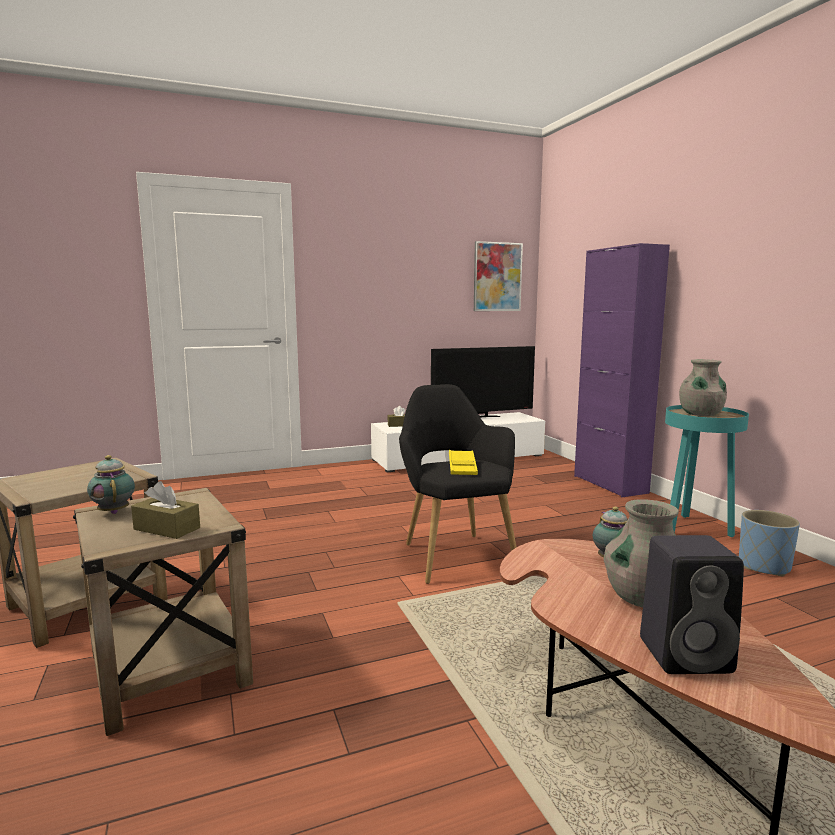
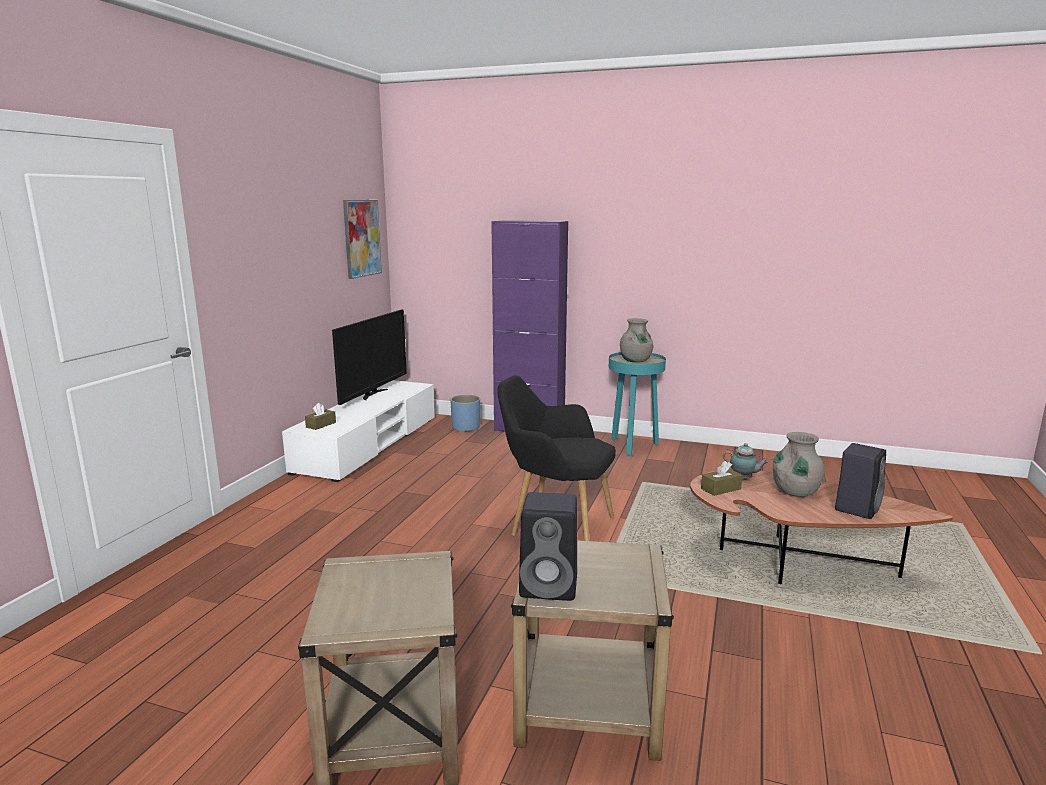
camera: 50 degrees left, 5 degrees up
teapot [87,455,135,514] -> black speaker [519,492,577,601]
brown tissue box [131,481,200,539] -> brown tissue box moved to [701,461,743,496]
yellow tray [449,450,478,475] -> none
blue planter [739,510,800,577] -> blue planter moved to [450,395,480,432]

